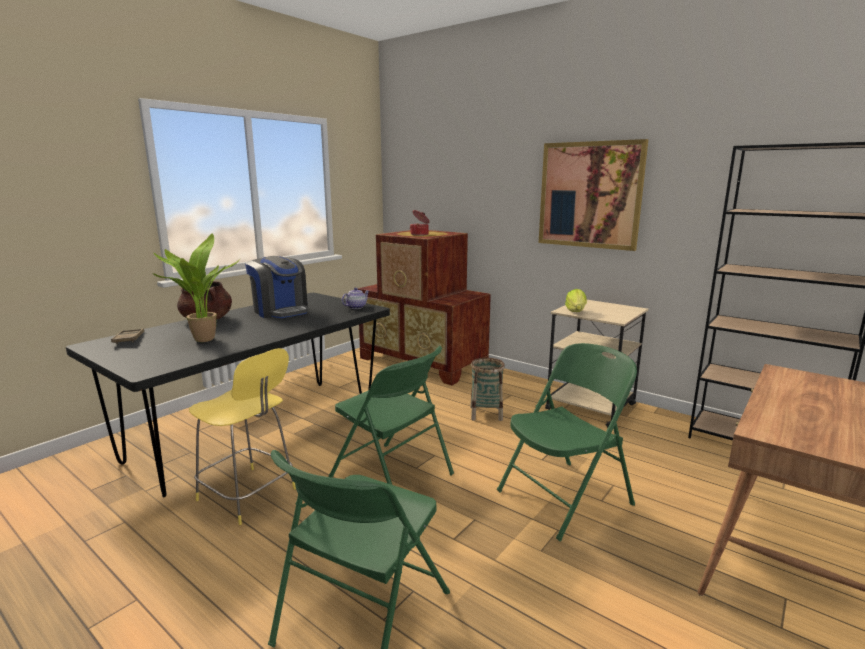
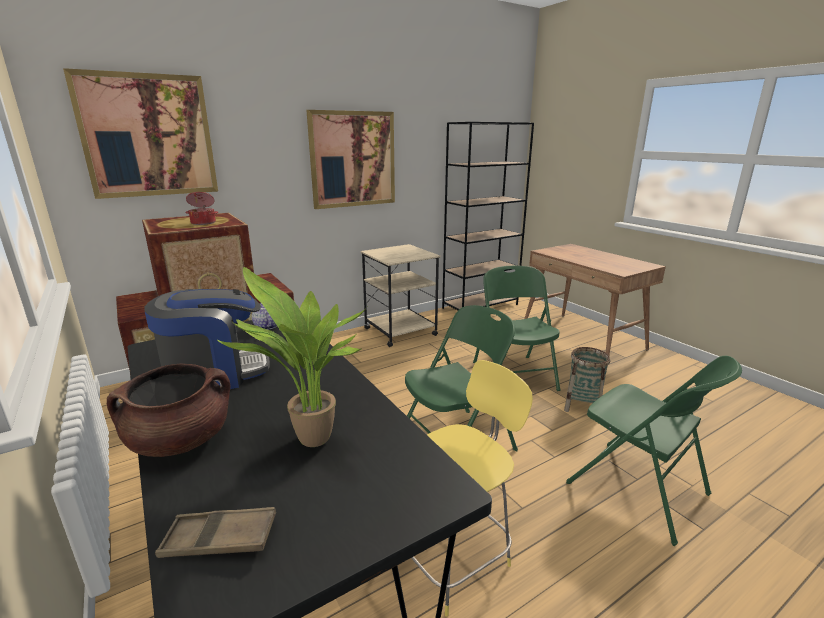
camera: 70 degrees left, 5 degrees up
basket [470,358,505,421] -> basket moved to [564,347,610,412]
lettuce [565,289,587,312] -> none
none -> picture [63,68,218,199]

